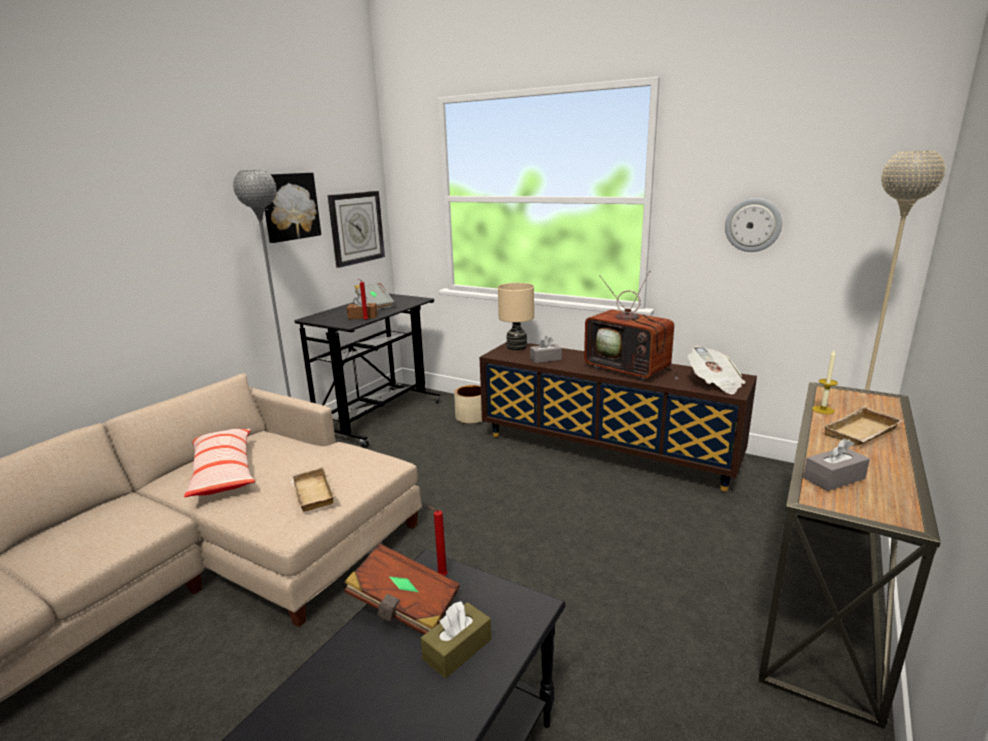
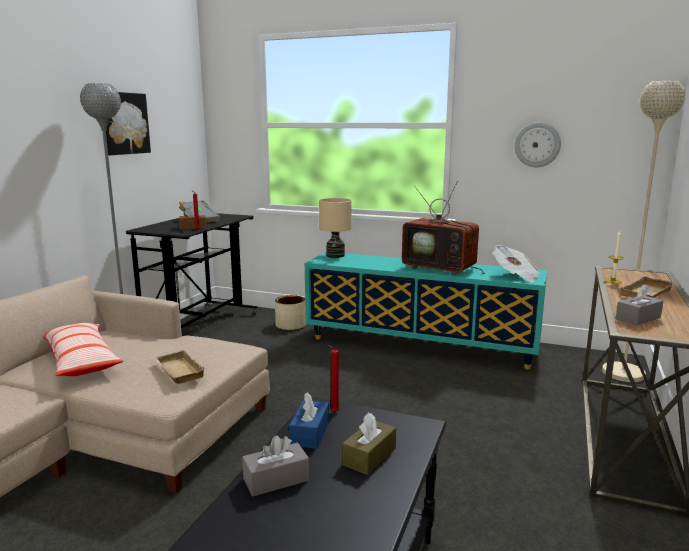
camera: 10 degrees left, 5 degrees down
wall clock [328,191,385,268] -> none
brown book [344,543,460,635] -> blue tissue box [289,393,329,449]
brown tv stand [480,342,757,492] -> turquoise tv stand [305,252,547,370]
grey tissue box [530,336,562,363] -> grey tissue box moved to [242,435,310,497]

